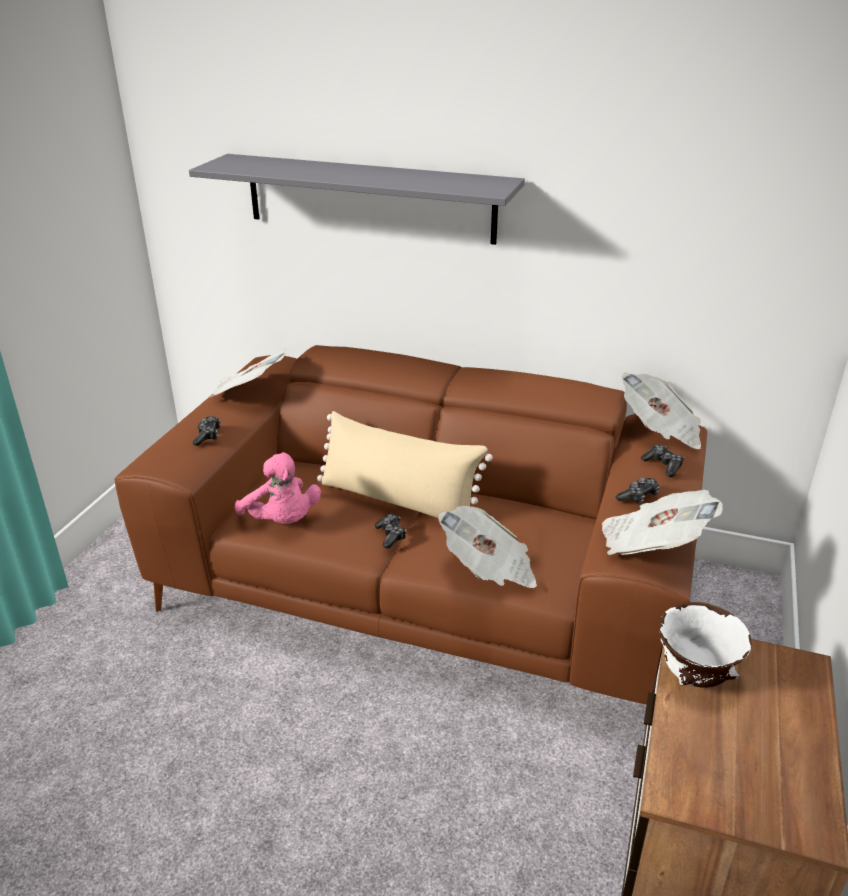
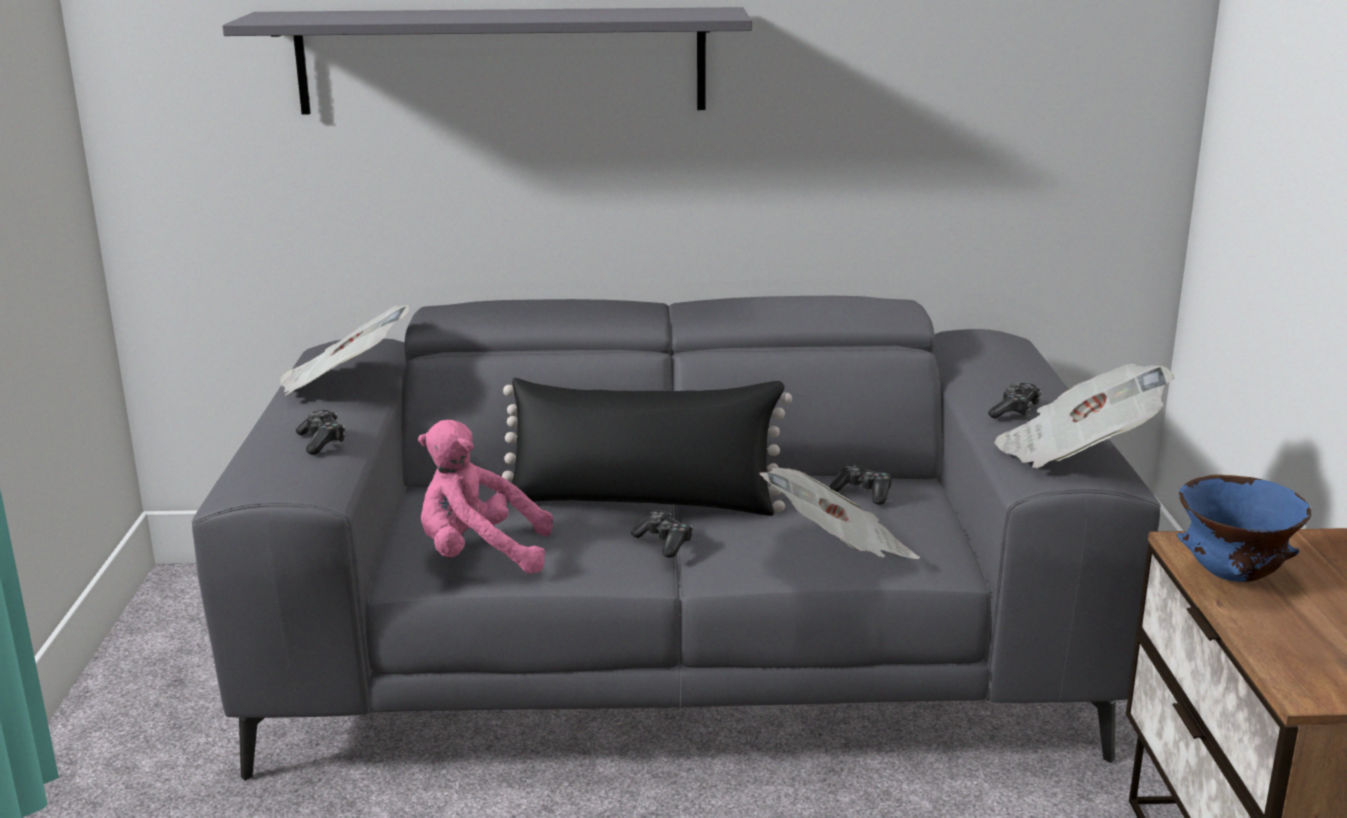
camera: 20 degrees left, 10 degrees down
brown sofa [114,345,707,705] -> grey sofa [192,296,1161,781]
pink plush toy [235,452,321,524] -> pink plush toy turned 150 degrees clockwise [418,420,553,574]
beige pillow [317,411,493,518] -> black pillow [502,378,792,516]
newspaper [622,373,701,449] -> none
game controller [641,444,684,477] -> game controller moved to [829,464,891,505]
white bowl [659,602,752,688] -> blue bowl [1177,475,1311,582]

